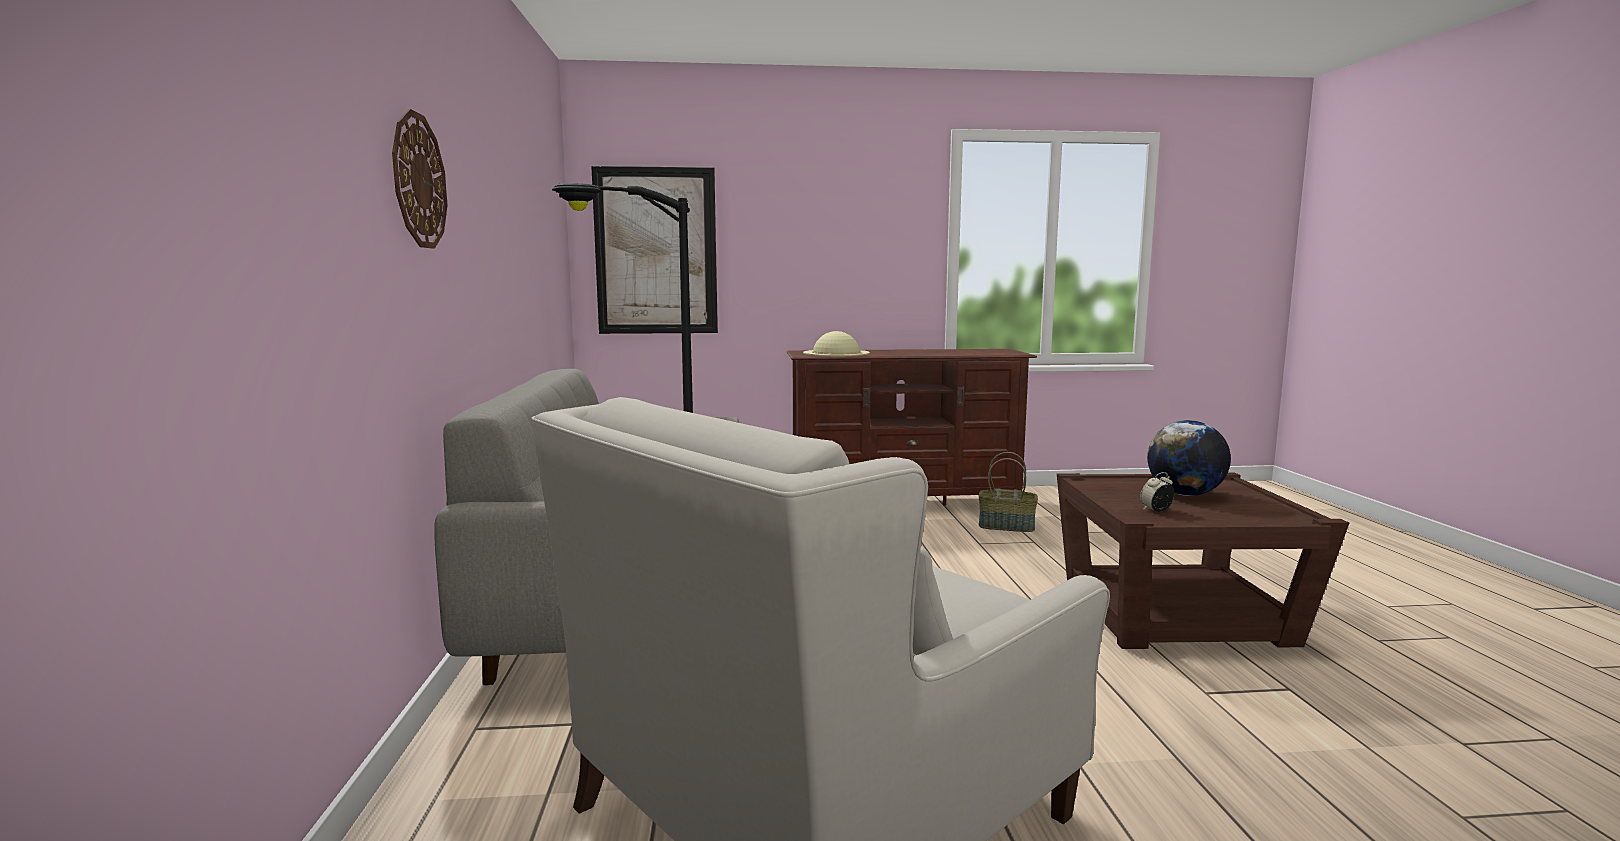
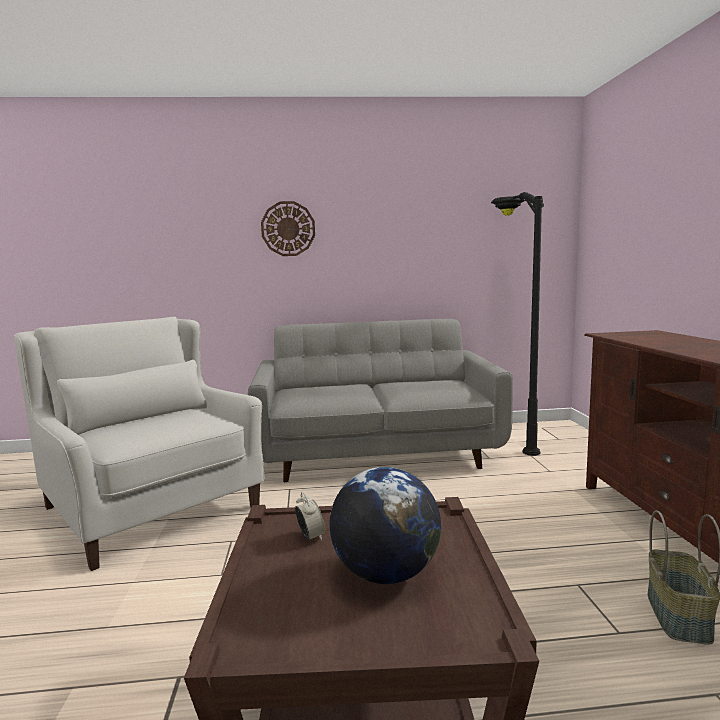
camera: 90 degrees right, 0 degrees up
picture [591,166,718,334] -> none
beige hat [803,331,870,356] -> none

